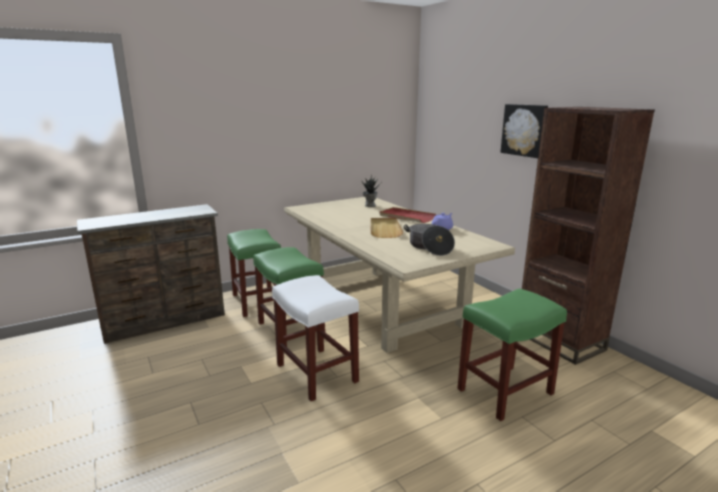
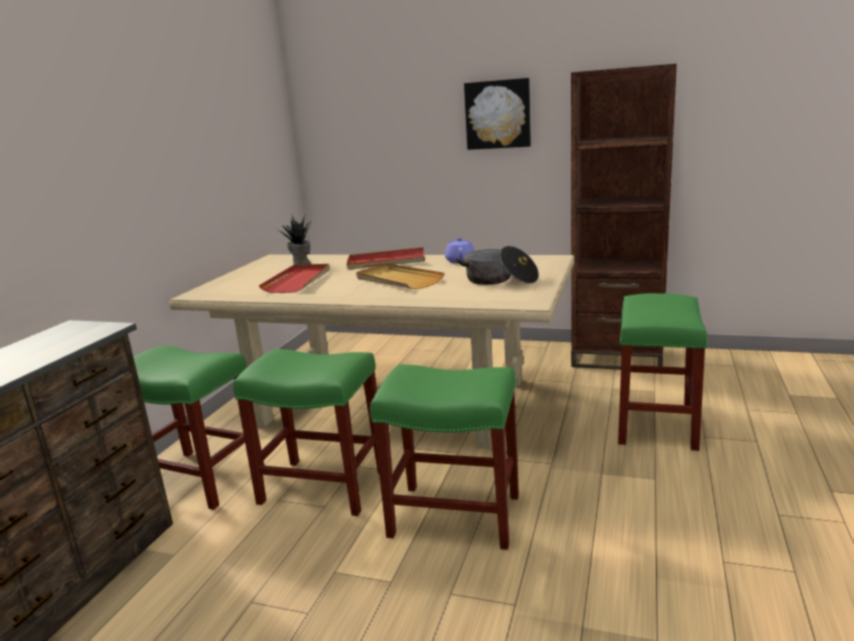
camera: 40 degrees left, 0 degrees up
white stool [272,275,359,401] -> green stool [370,364,519,550]
none -> red tray [259,264,330,293]

